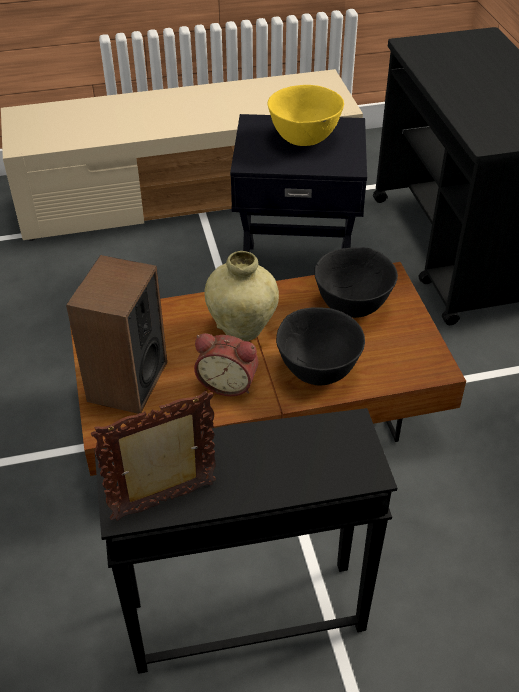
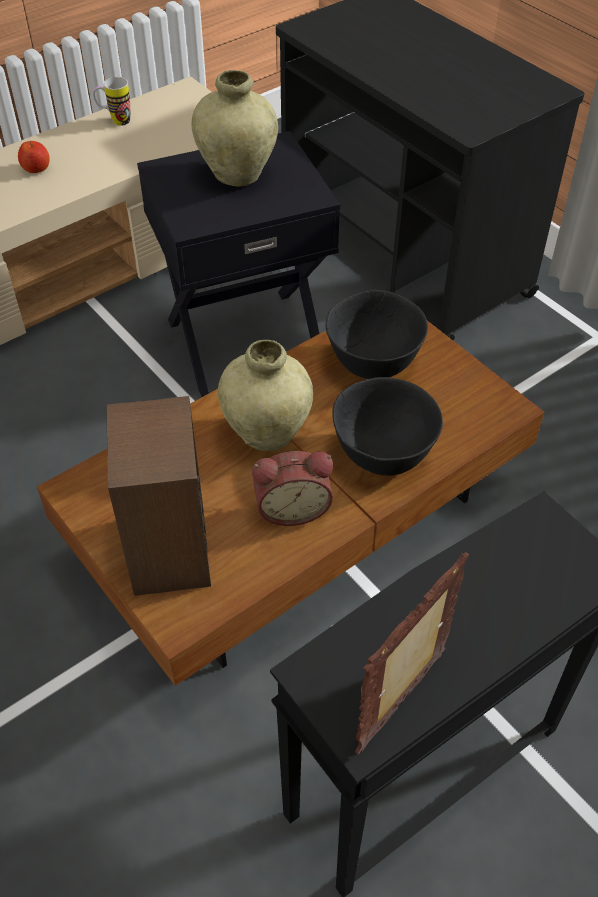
camera: 25 degrees left, 5 degrees up
yellow bowl [268,85,344,146] -> beige vase [191,70,278,186]
none -> apple [18,141,50,173]
none -> mug [93,77,130,126]

